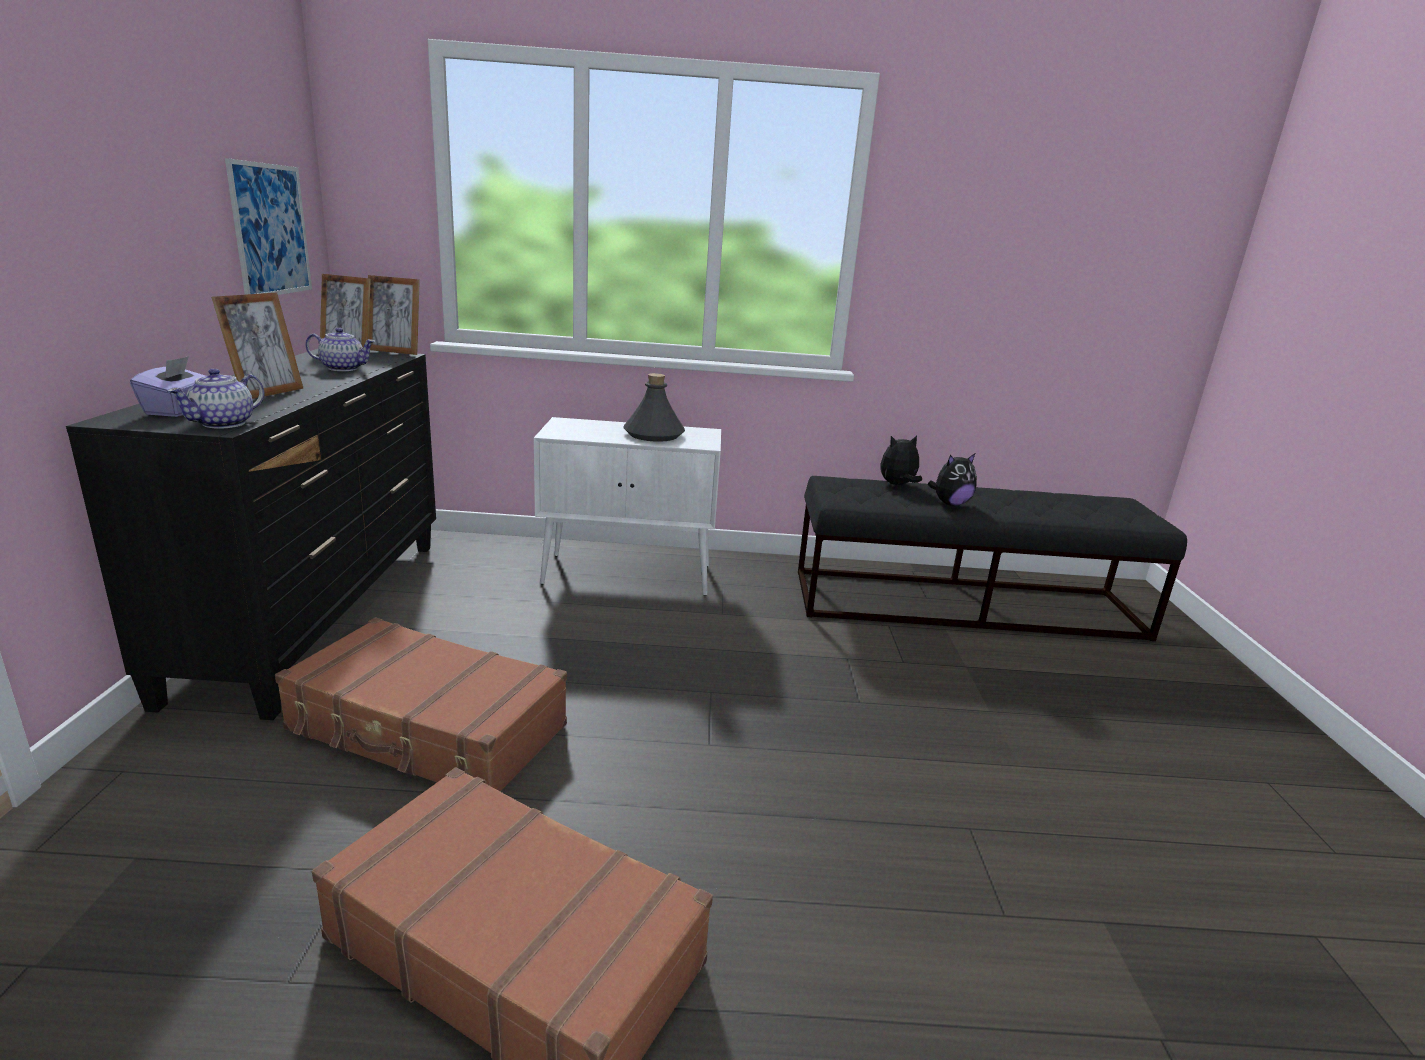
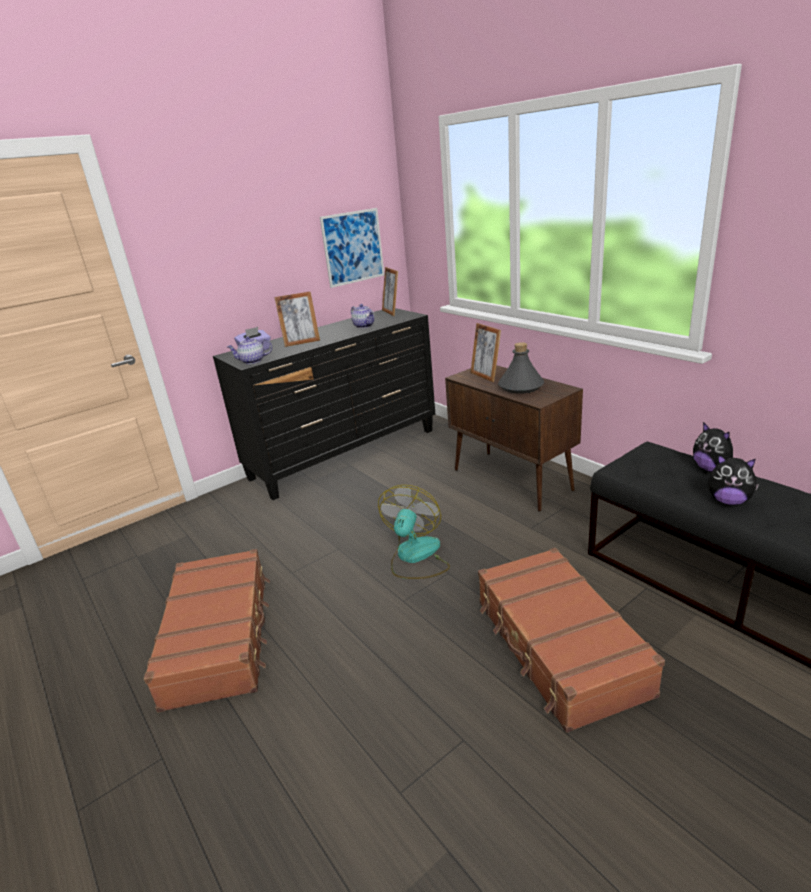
camera: 55 degrees right, 5 degrees up
brown suitcase [275,617,567,792] -> brown suitcase moved to [478,548,665,733]
picture frame [368,275,420,355] -> picture frame moved to [470,323,501,382]
white cabinet [534,417,721,596] -> brown cabinet [445,365,583,512]
plush toy [880,435,922,485] -> plush toy turned 150 degrees counterclockwise [693,422,733,472]
none -> fan [378,485,450,579]

